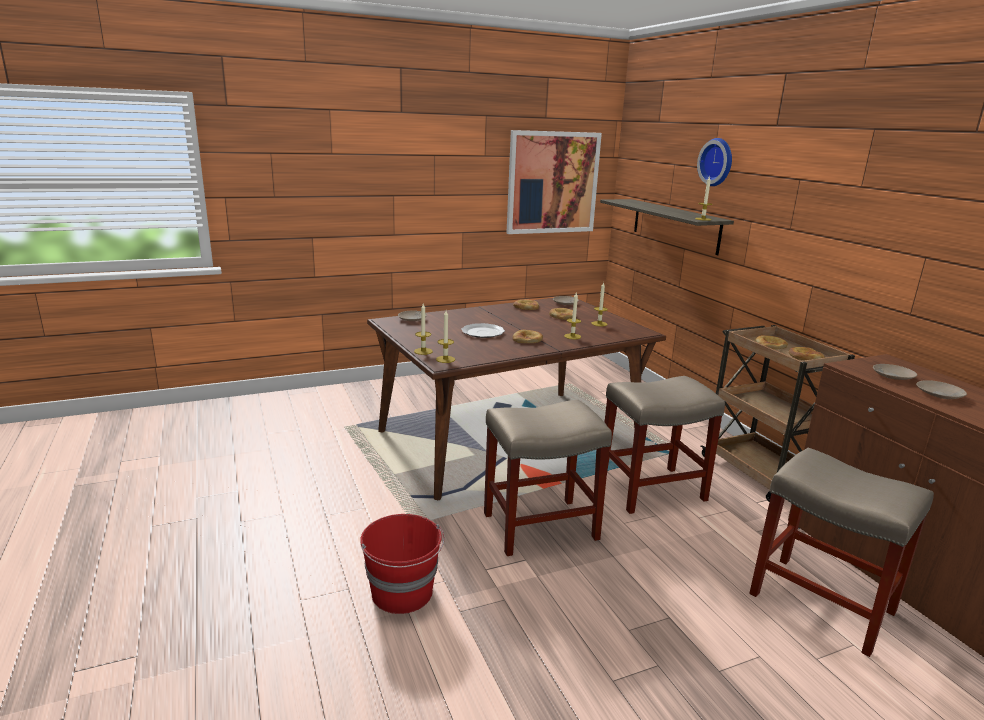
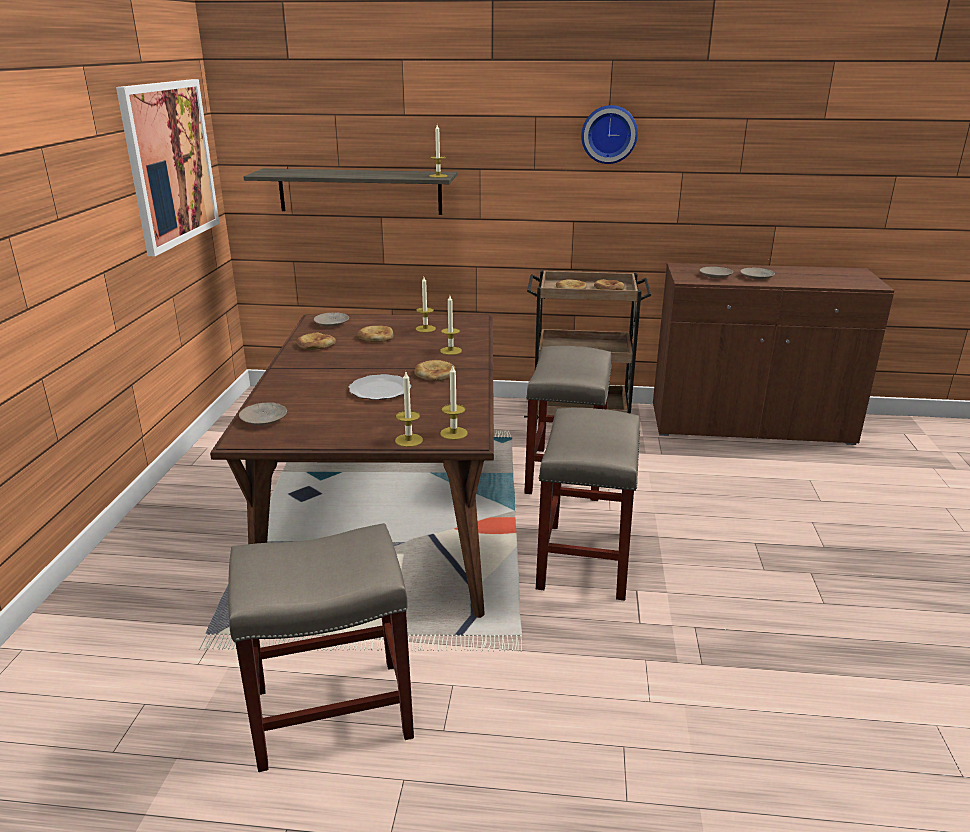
camera: 60 degrees left, 5 degrees up
red bucket [360,514,444,614] -> none
wall clock [697,138,732,186] -> wall clock moved to [581,105,638,164]
beige stool [749,448,934,657] -> beige stool moved to [228,523,414,772]

